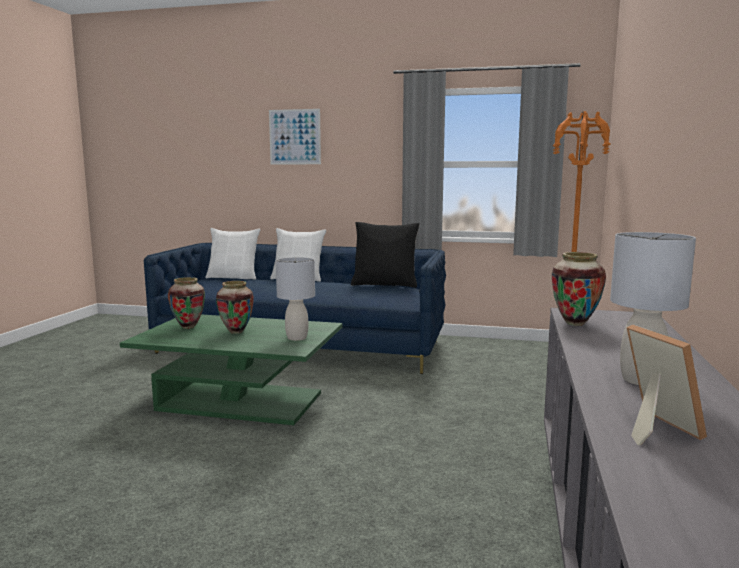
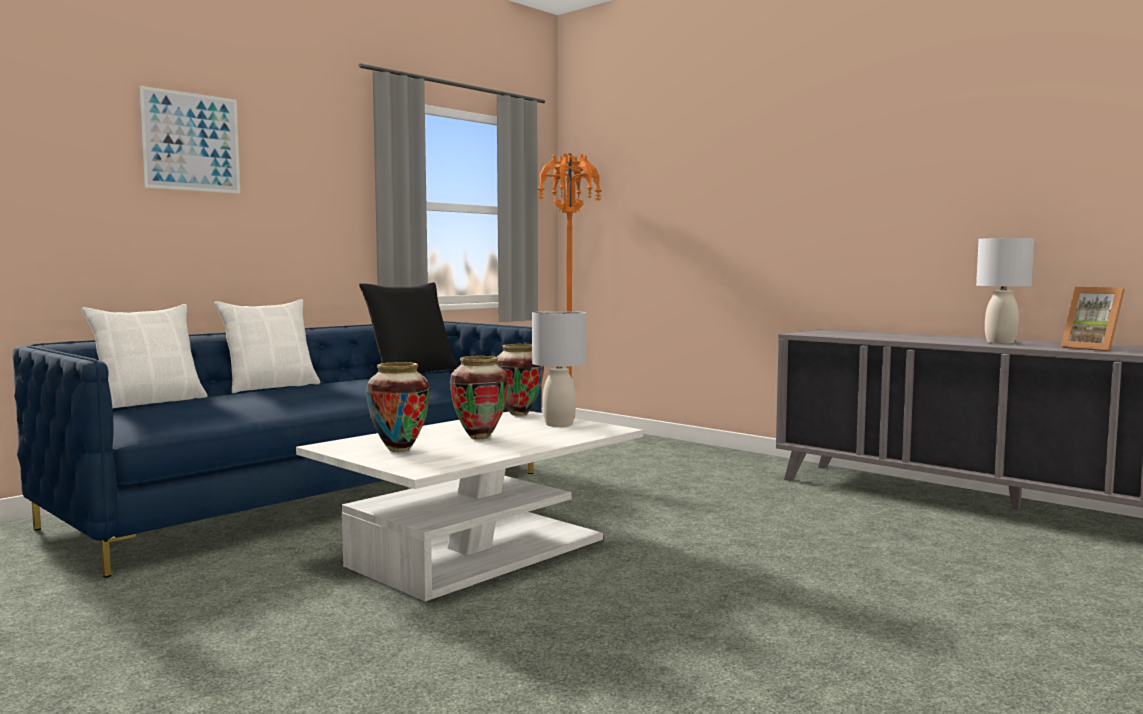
camera: 60 degrees left, 5 degrees down
green coffee table [120,314,342,425] -> white coffee table [296,411,643,602]
vase [552,252,606,326] -> vase moved to [497,344,544,416]
picture frame [627,325,707,445] -> picture frame turned 135 degrees counterclockwise [1061,287,1125,351]

